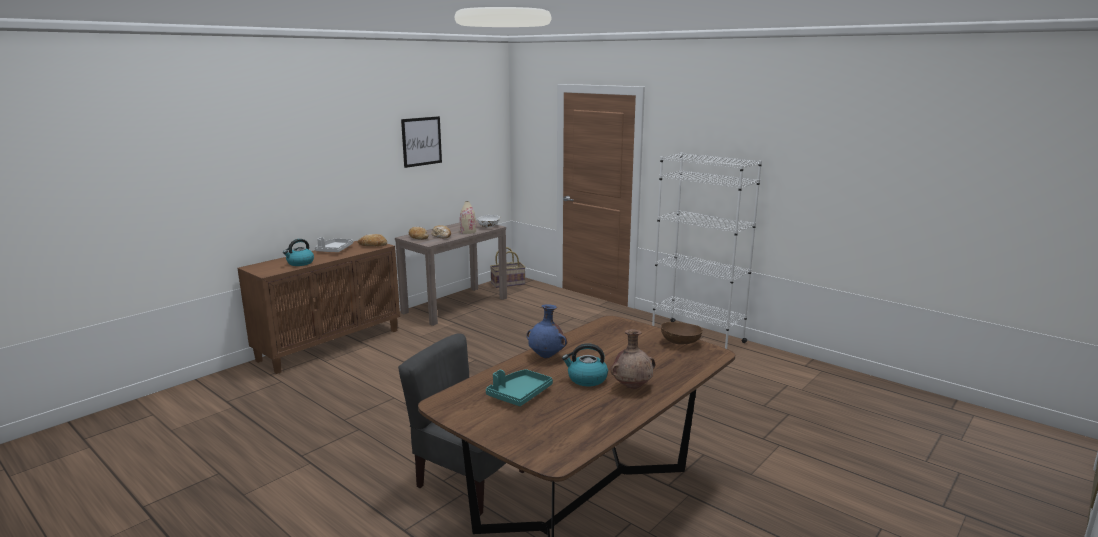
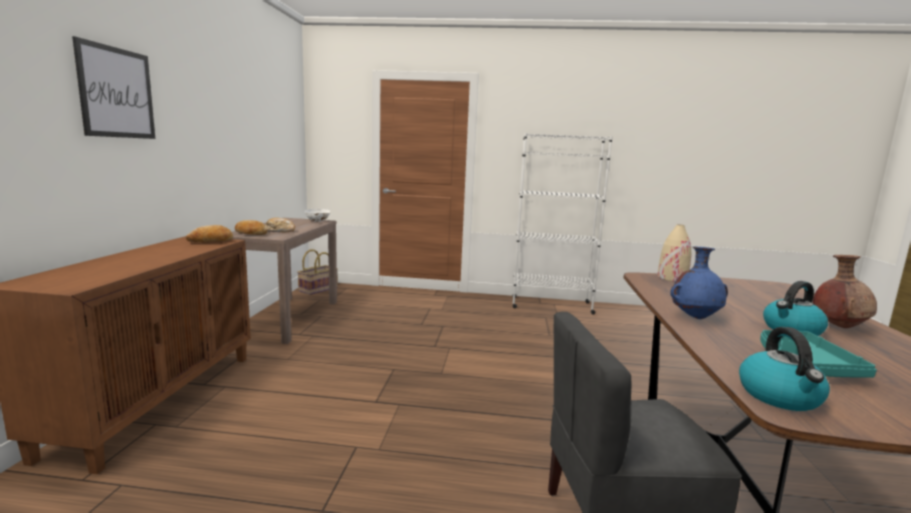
camera: 35 degrees left, 5 degrees down
kettle [283,239,314,266] -> kettle moved to [739,327,830,411]
grey tray [315,237,353,252] -> none
picture [401,116,442,168] -> picture moved to [72,36,155,139]
beige vase [460,201,476,234] -> beige vase moved to [658,224,691,282]
brown bowl [661,322,703,345] -> none

